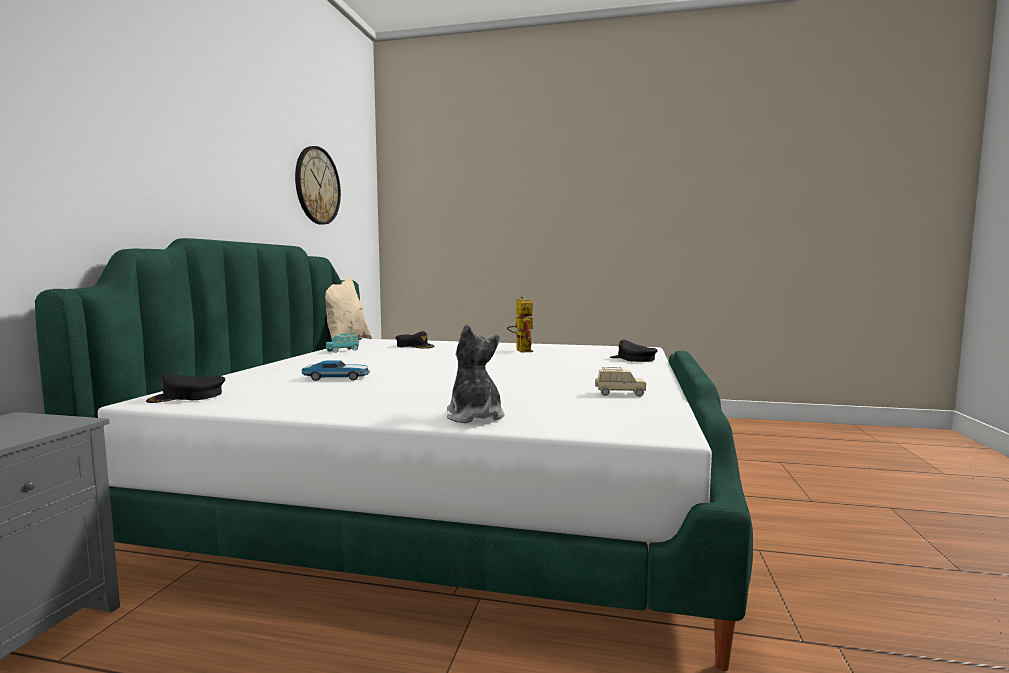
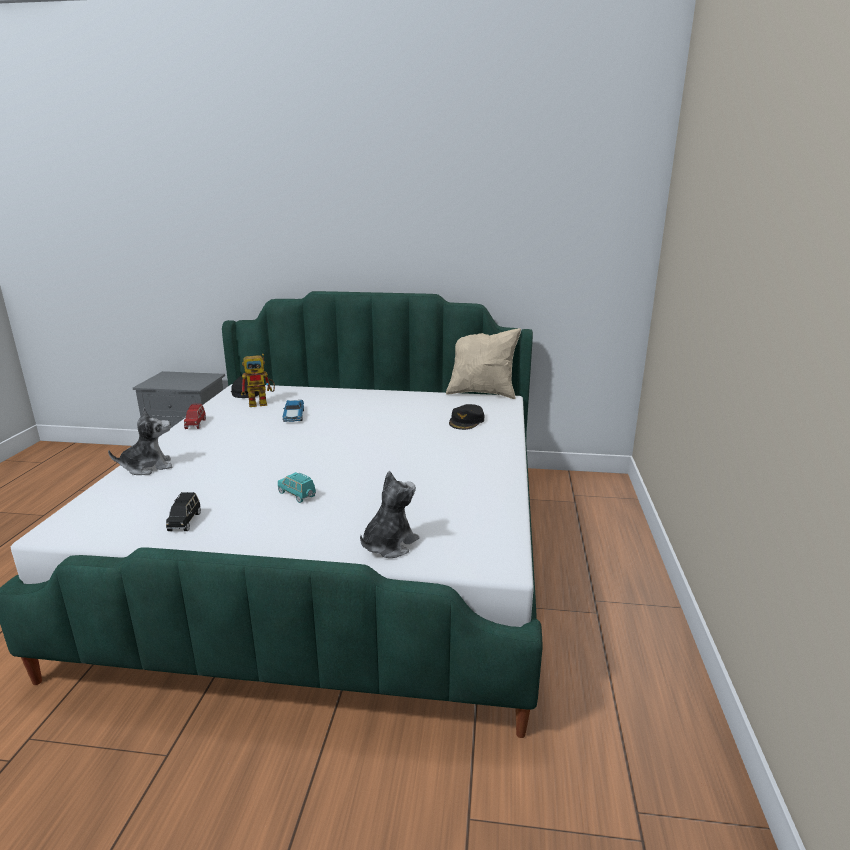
camera: 85 degrees right, 15 degrees up
wall clock [295,146,341,225] -> none
turquoise toy car [326,333,359,353] -> turquoise toy car moved to [278,472,316,503]
toy robot [507,296,533,353] -> toy robot moved to [241,354,275,407]
beige toy car [595,367,646,397] -> black toy car [166,492,201,531]
black cap [609,340,658,362] -> plush toy [360,471,419,558]
none -> red toy car [184,404,206,429]

